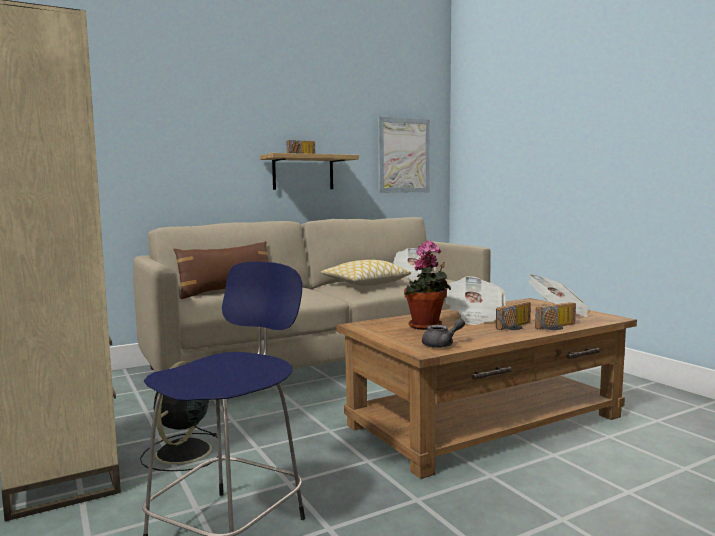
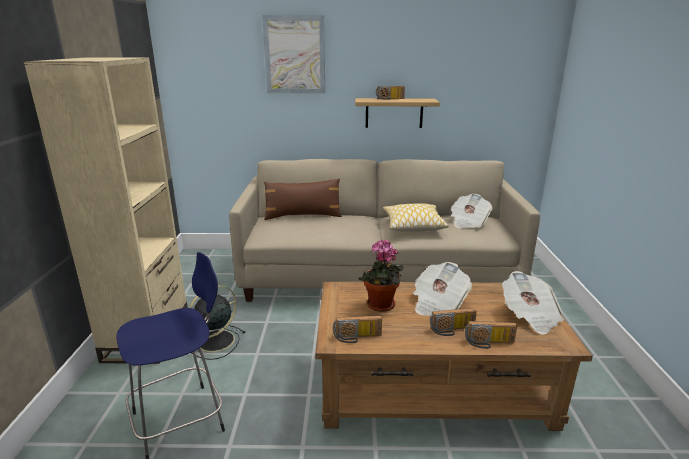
camera: 30 degrees right, 15 degrees up
picture [378,116,430,193] -> picture moved to [262,15,326,94]
grey teapot [422,318,465,348] -> radio [333,316,382,343]

